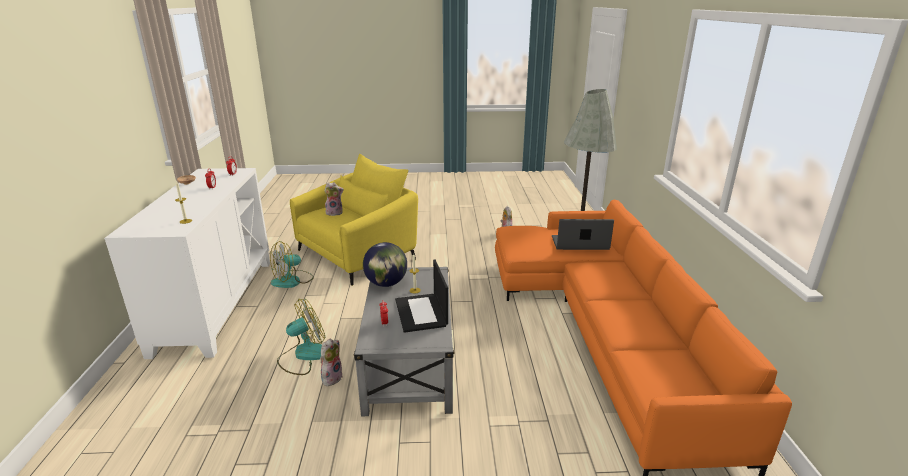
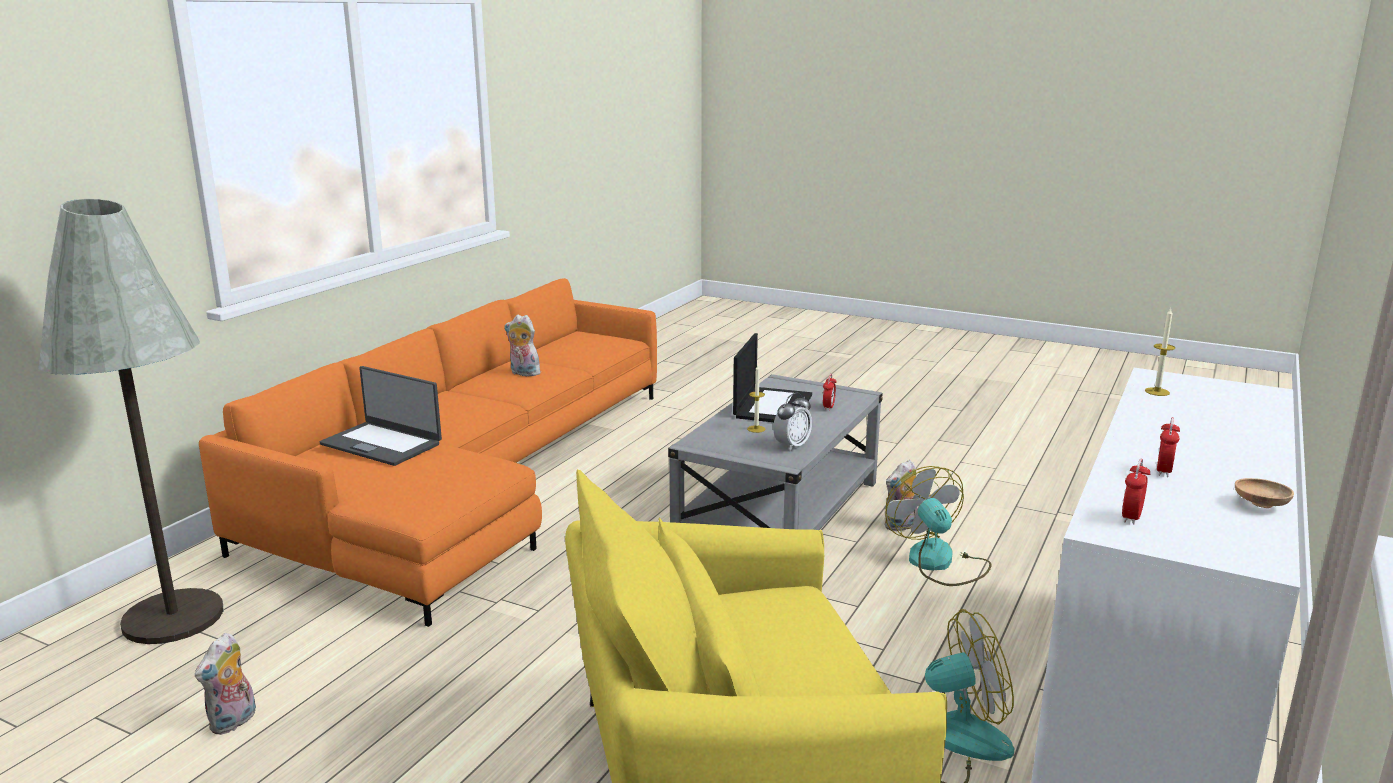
camera: 150 degrees left, 5 degrees down
fan [277,299,325,375] -> fan turned 75 degrees clockwise [885,466,992,586]
plush toy [324,182,344,216] -> plush toy moved to [505,315,540,377]
globe [363,242,407,287] -> alarm clock [773,393,812,451]

